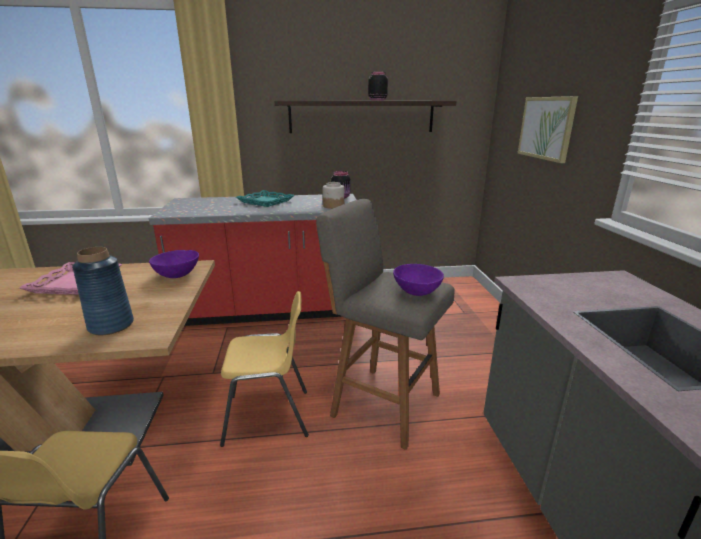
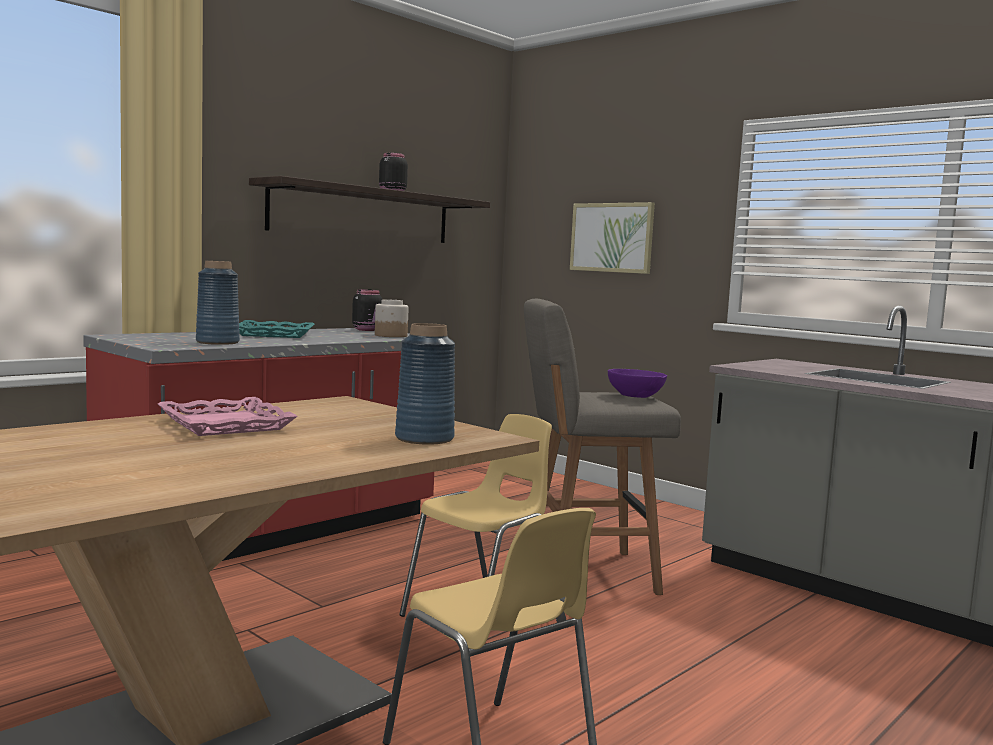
camera: 40 degrees left, 15 degrees down
purple bowl [149,250,199,278] -> none
none -> blue vase [196,261,240,345]

